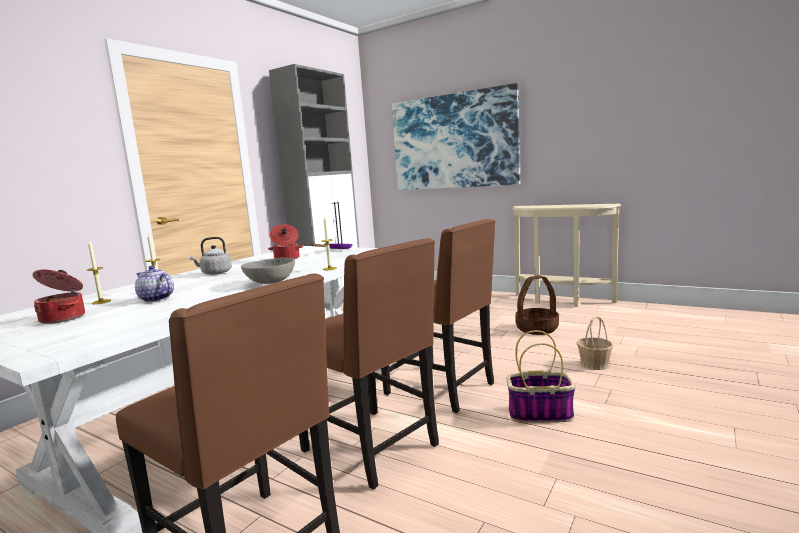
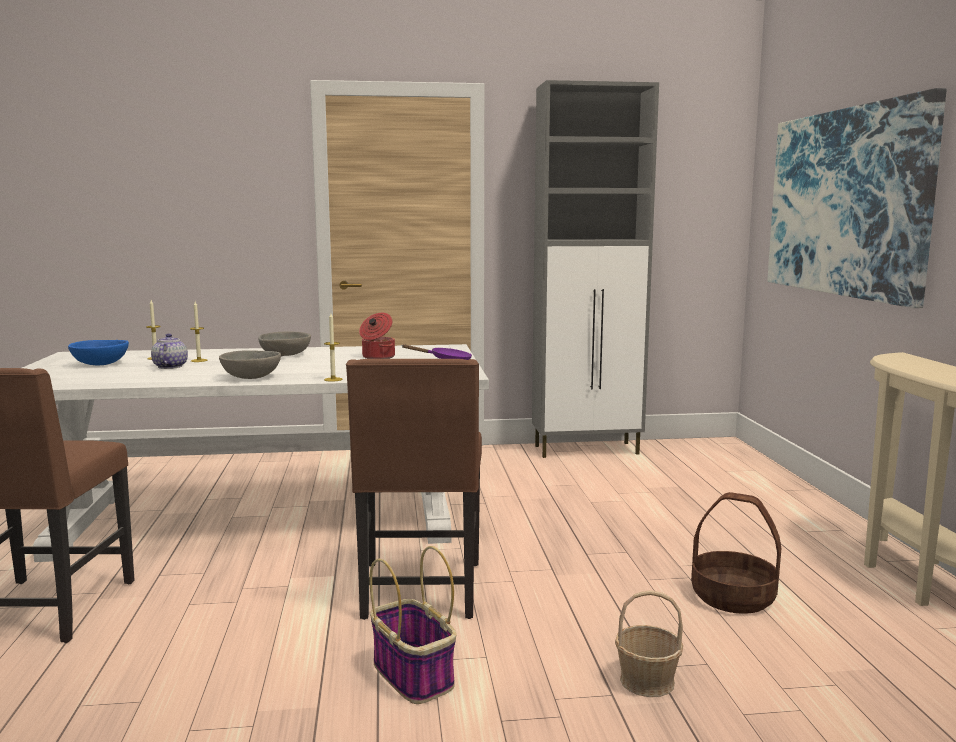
camera: 50 degrees right, 0 degrees up
cooking pot [33,270,85,324] -> blue bowl [68,340,129,365]
grey kettle [190,237,232,275] -> grey bowl [258,332,311,357]
brown chair [299,238,439,489] -> none

